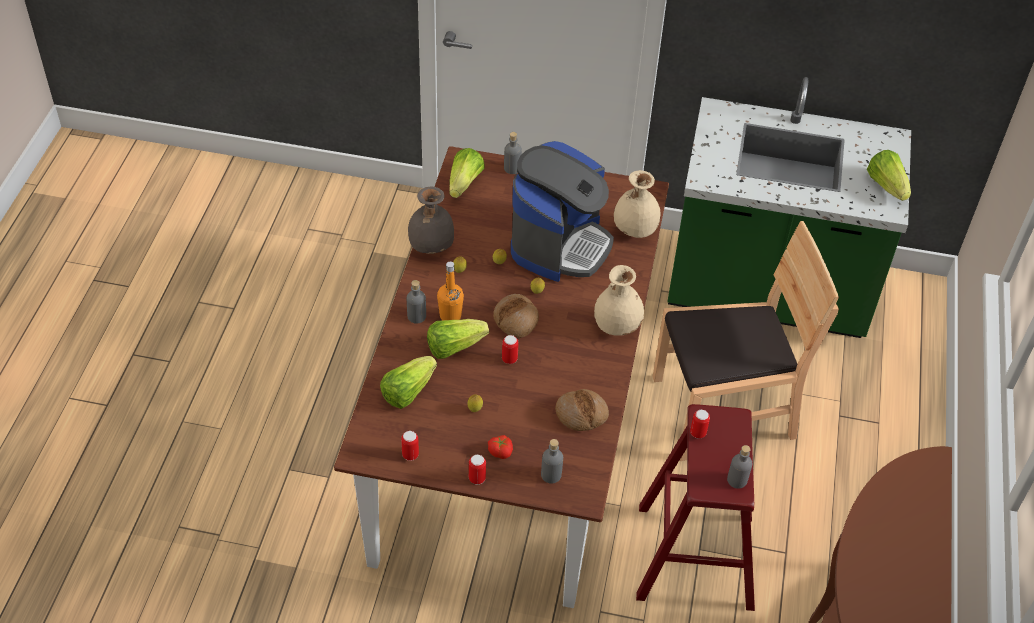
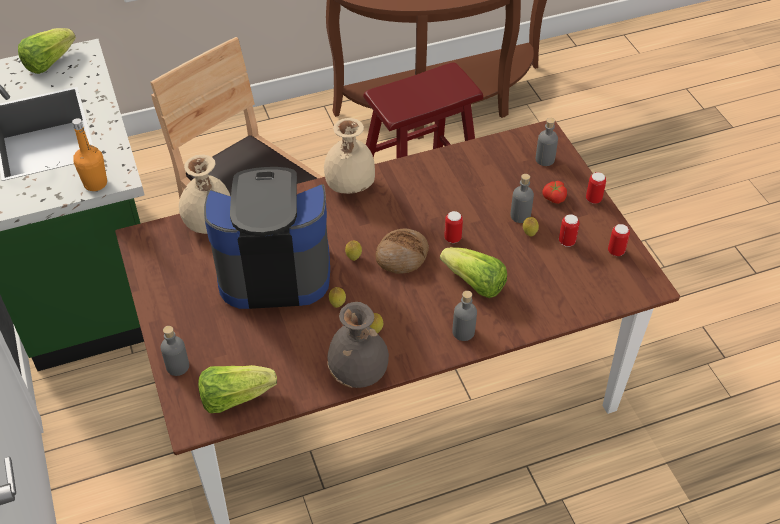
camera: 120 degrees left, 0 degrees up
lettuce [380,356,437,409] -> none
orange bottle [437,262,464,320] -> orange bottle moved to [72,118,107,191]
bread [555,389,609,431] -> none
can [690,410,710,439] -> can moved to [559,214,580,247]
grey bottle [727,445,752,489] -> grey bottle moved to [510,174,534,223]

